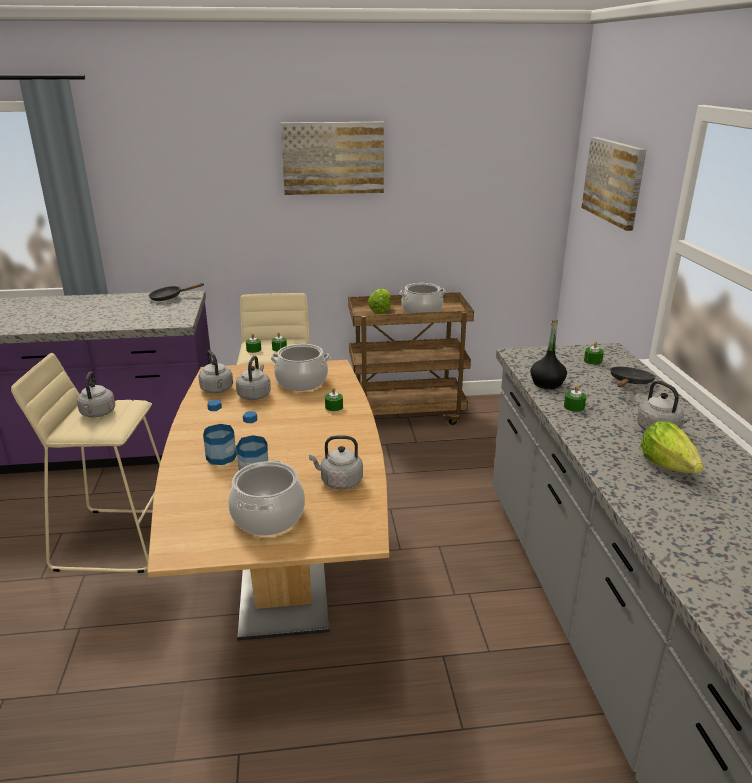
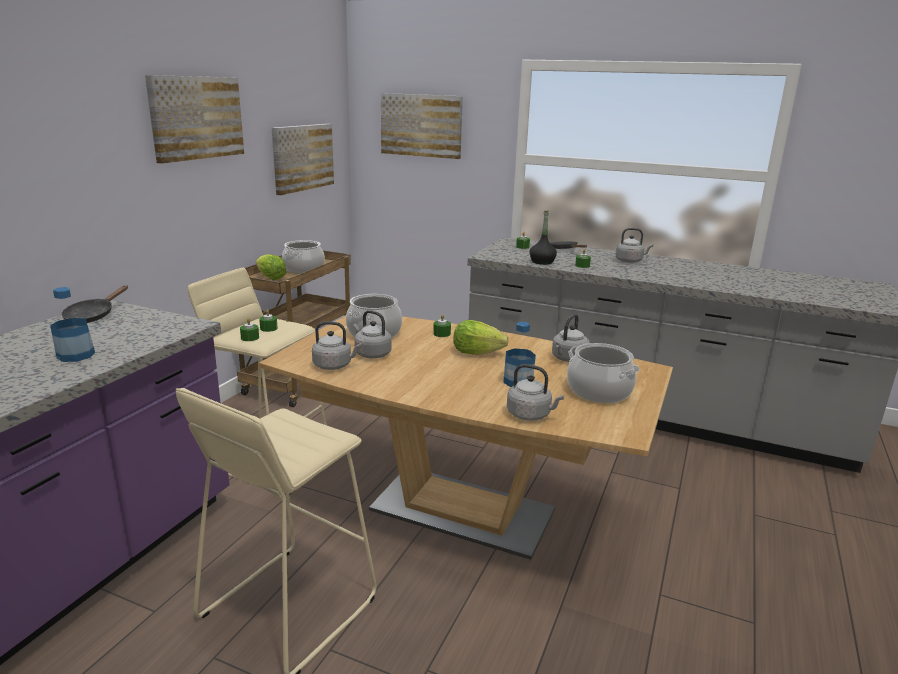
camera: 60 degrees left, 5 degrees down
grey kettle [77,372,115,417] -> grey kettle moved to [507,364,564,421]
bottle [203,400,237,465] -> bottle moved to [50,287,95,362]
lettuce [641,422,703,474] -> lettuce moved to [453,320,509,355]
none -> picture [272,124,334,195]

